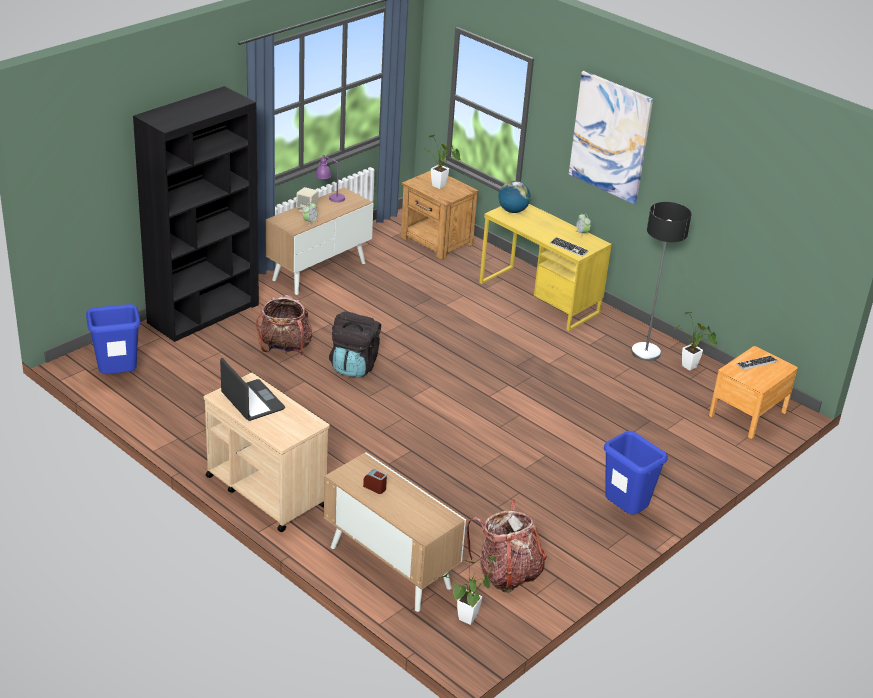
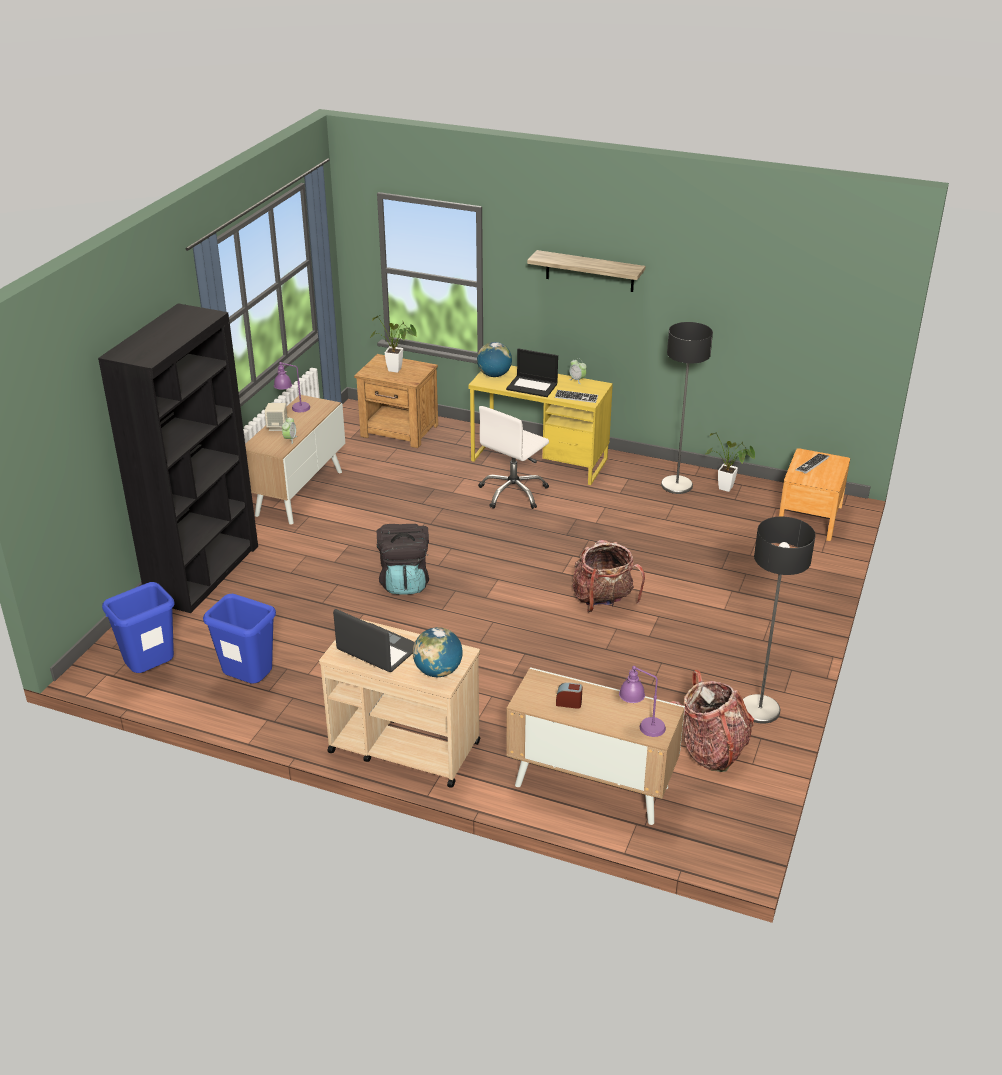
camera: 20 degrees left, 0 degrees up
backpack [256,295,312,355] -> backpack moved to [573,540,645,612]
potted plant [437,556,496,625] -> none
picture [569,71,653,204] -> shelf [527,250,645,292]
blue trash can [604,431,668,515] -> blue trash can moved to [203,594,276,684]
none -> globe [413,627,463,677]
none -> white office chair [478,406,549,509]
none -> laptop [506,348,558,397]
none -> purple table lamp [619,666,666,737]
none -> floor lamp [743,517,815,724]

